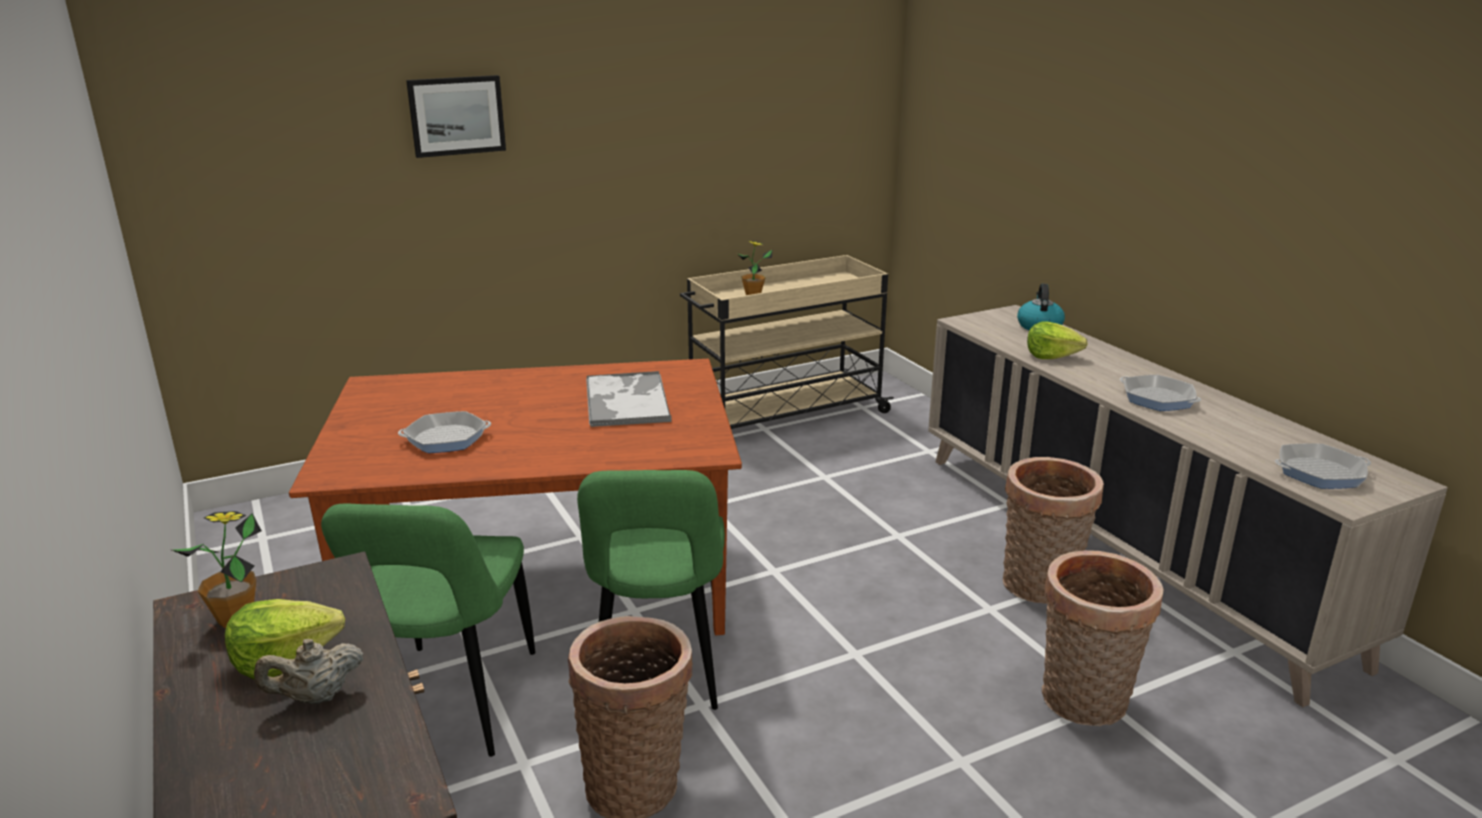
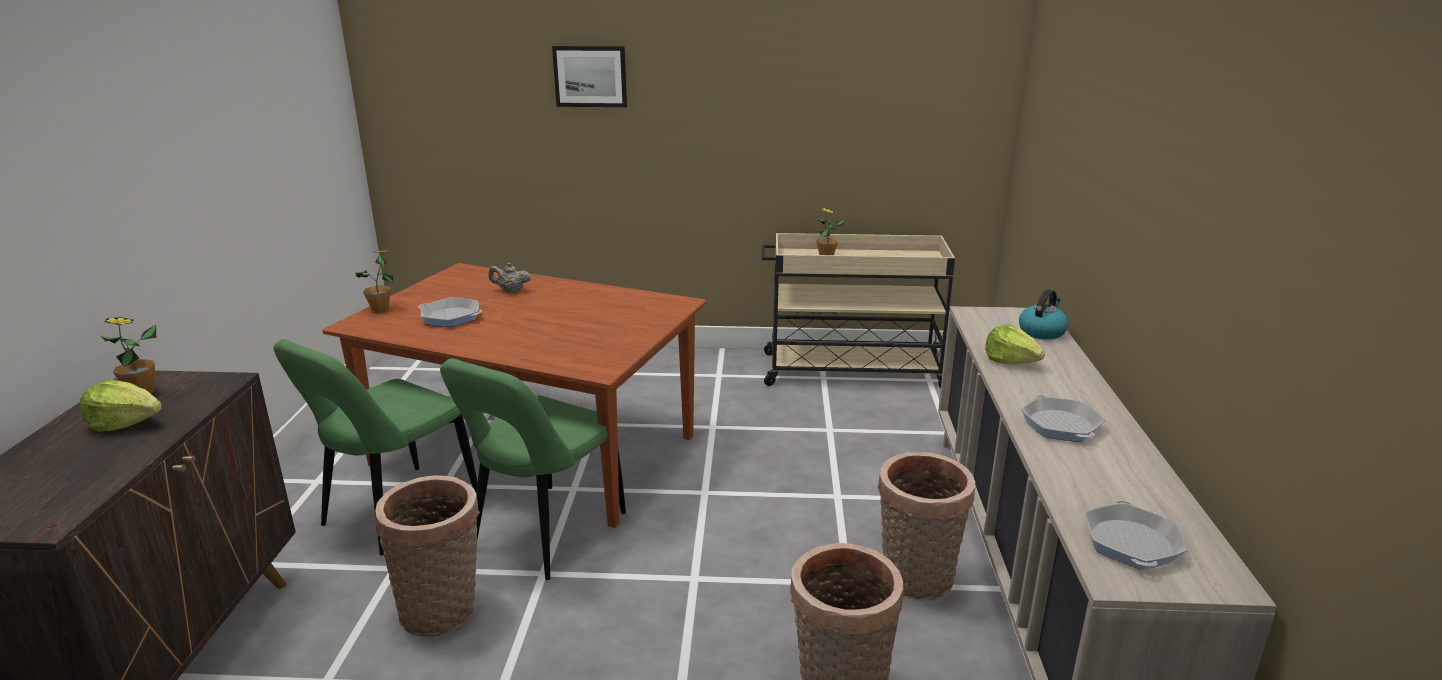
camera: 30 degrees right, 0 degrees up
beige teapot [254,639,364,704] -> beige teapot moved to [488,263,531,293]
tray [586,371,672,427] -> none
frying pan [1275,443,1371,489] -> frying pan turned 105 degrees counterclockwise [1084,500,1187,570]
none -> potted plant [355,250,393,313]

